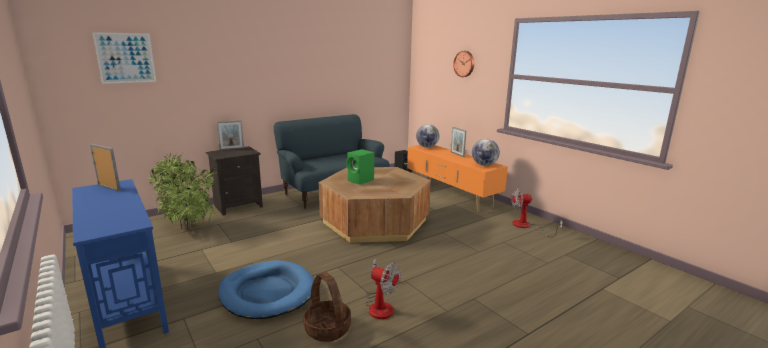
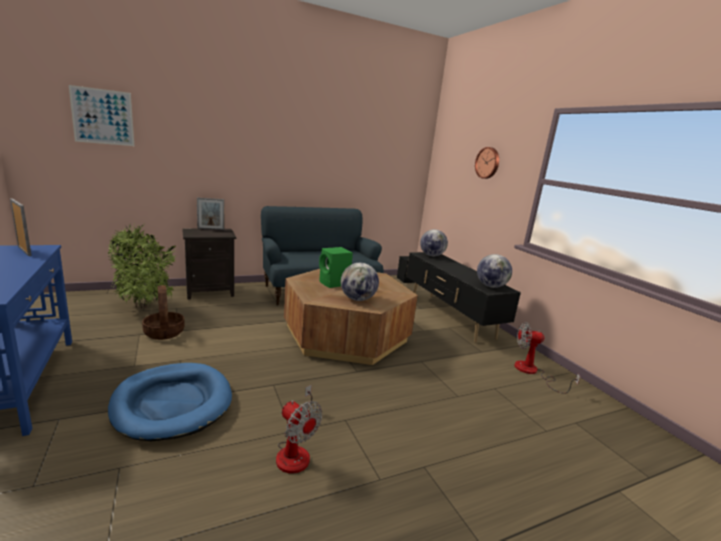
camera: 10 degrees right, 0 degrees up
basket [303,272,351,342] -> basket moved to [142,285,185,340]
orange tv stand [407,145,508,213] -> black tv stand [406,252,521,343]
picture frame [451,127,466,157] -> none
none -> globe [341,263,379,301]

